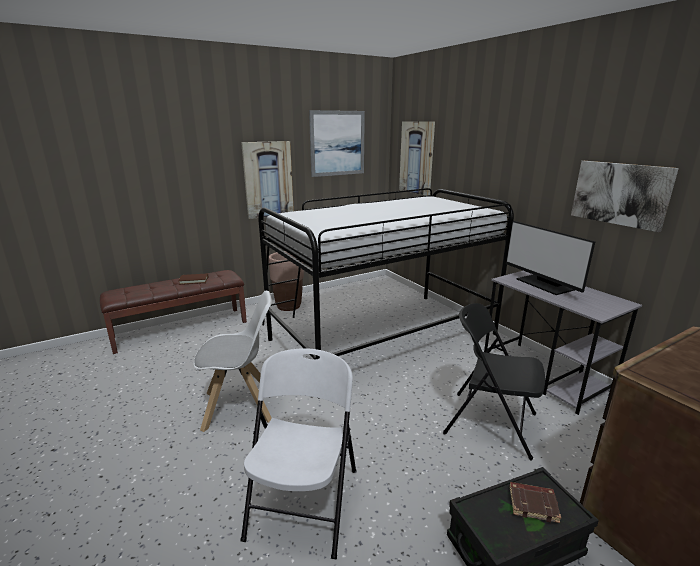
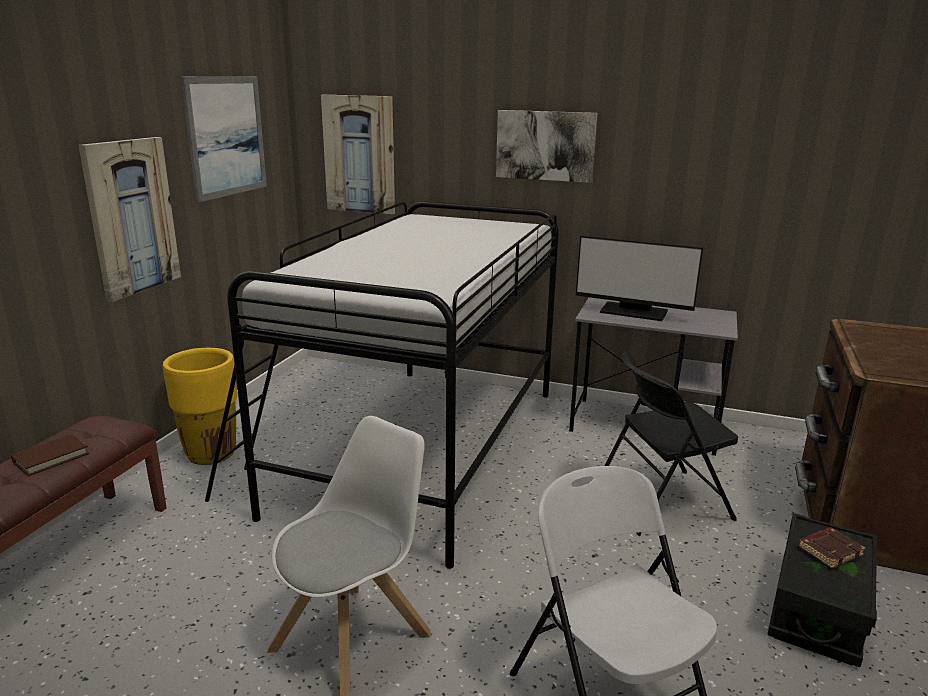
camera: 40 degrees left, 0 degrees up
brown planter [269,251,304,311] -> yellow planter [163,348,237,465]
picture [571,161,679,232] -> picture moved to [496,110,597,183]

